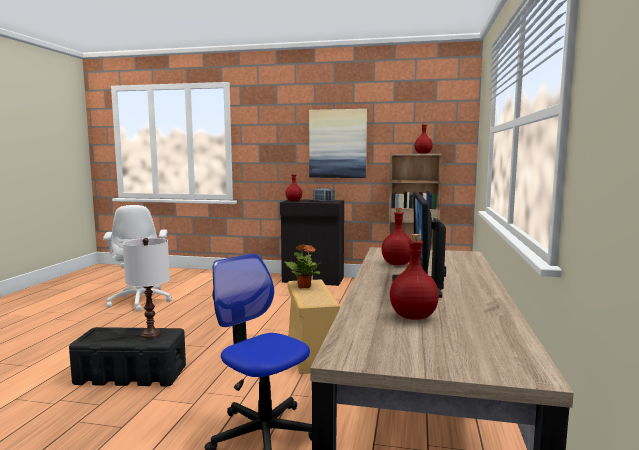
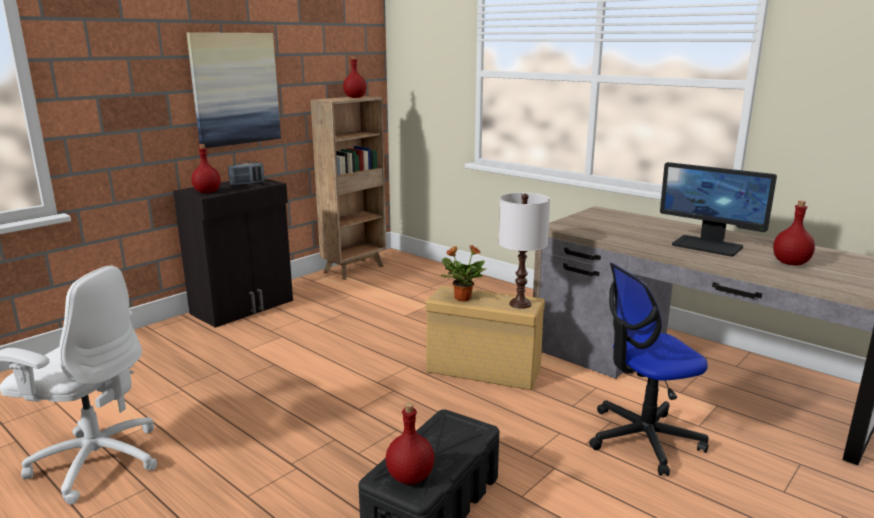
camera: 60 degrees left, 10 degrees up
white table lamp [123,238,170,338] -> white table lamp moved to [499,193,550,309]
red bottle [381,208,411,265] -> red bottle moved to [386,403,434,485]

